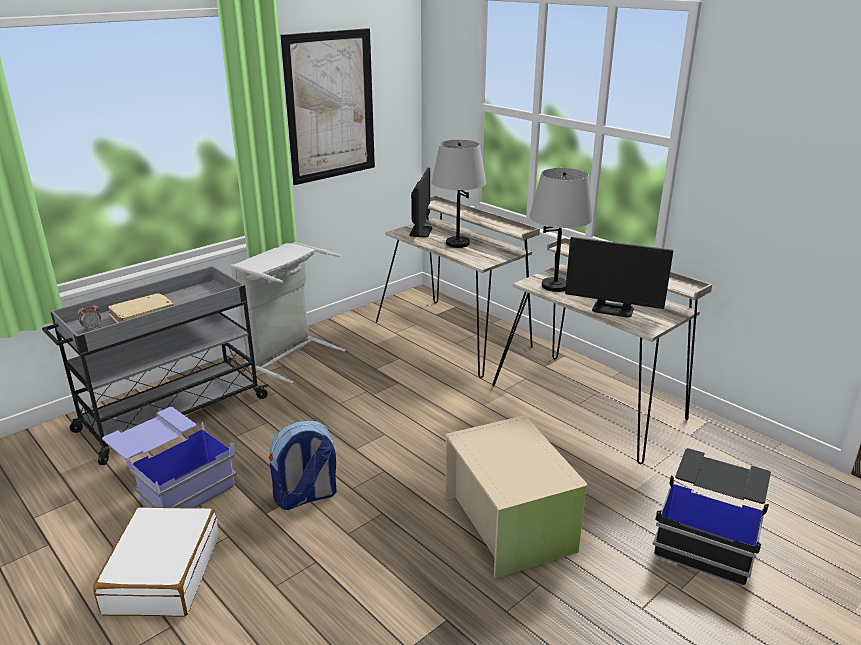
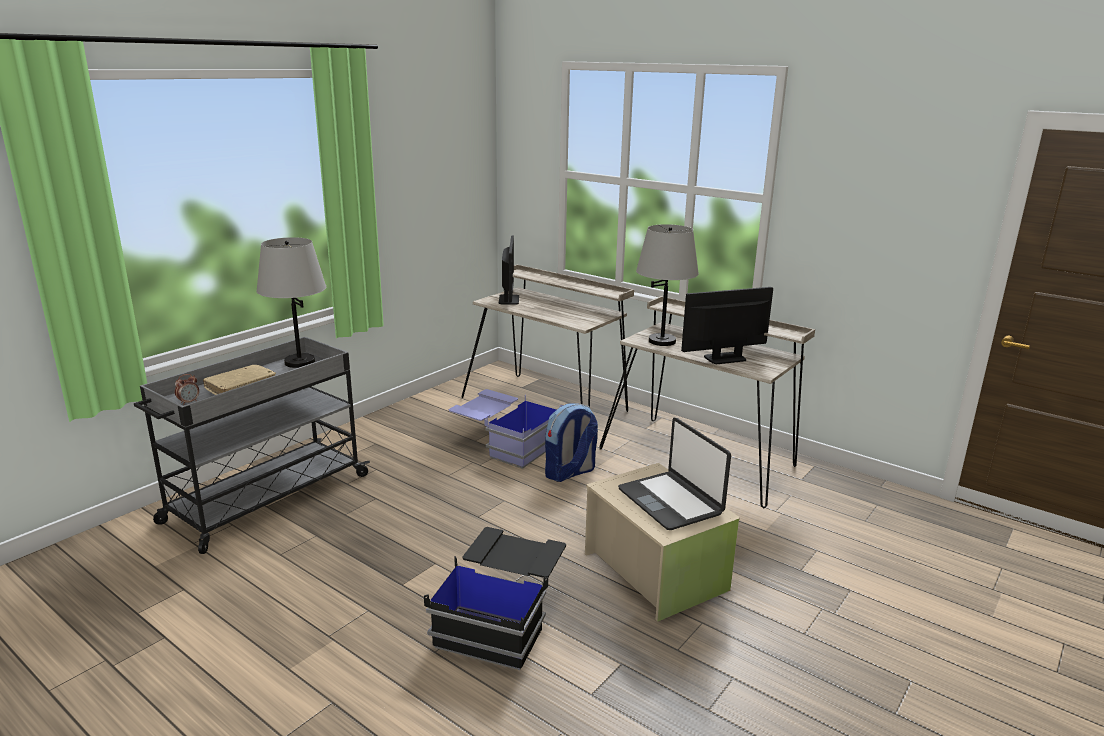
camera: 10 degrees left, 5 degrees down
white suitcase [93,507,219,617] -> none
blue storage box [102,407,237,508] -> blue storage box moved to [448,389,563,469]
grey laundry basket [231,242,345,384] -> none
backpack [269,421,337,510] -> backpack moved to [545,403,598,482]
picture [281,28,375,185] -> none
grey table lamp [432,140,486,248] -> grey table lamp moved to [256,237,326,368]
monitor [565,237,673,318] -> monitor turned 150 degrees clockwise [681,287,773,364]
black storage box [652,448,771,586] -> black storage box moved to [424,527,566,670]
none -> laptop [618,418,731,530]

